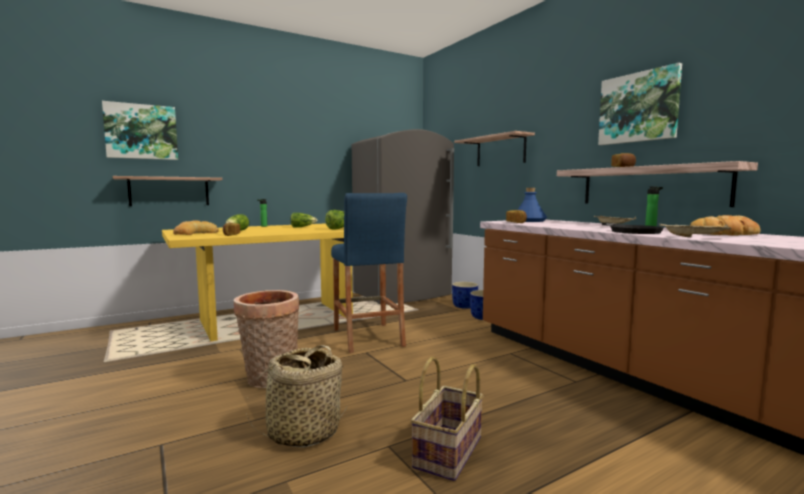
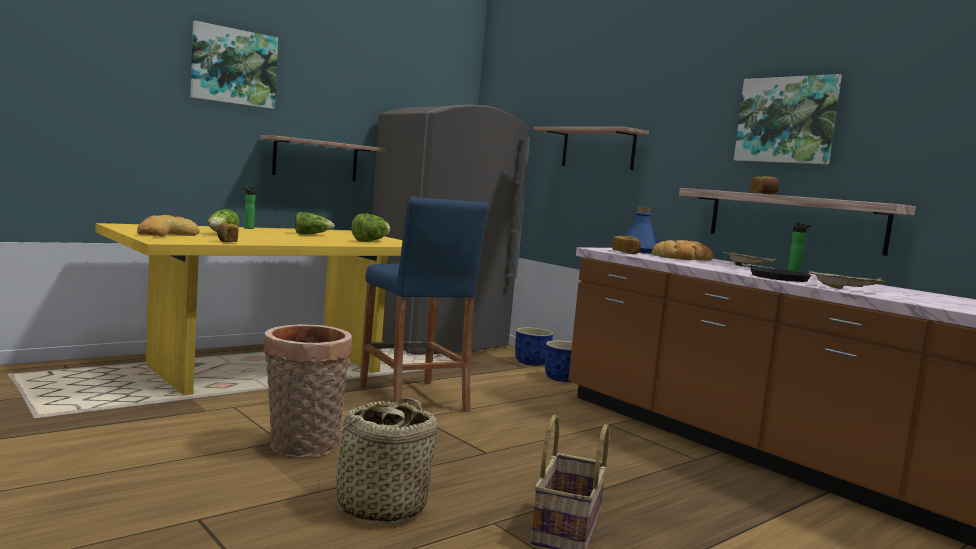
camera: 10 degrees left, 0 degrees up
picture [102,101,178,160] -> picture moved to [190,21,278,109]
shelf [113,176,222,206] -> shelf moved to [260,135,386,181]
bread [690,215,761,236] -> bread moved to [652,240,713,260]

